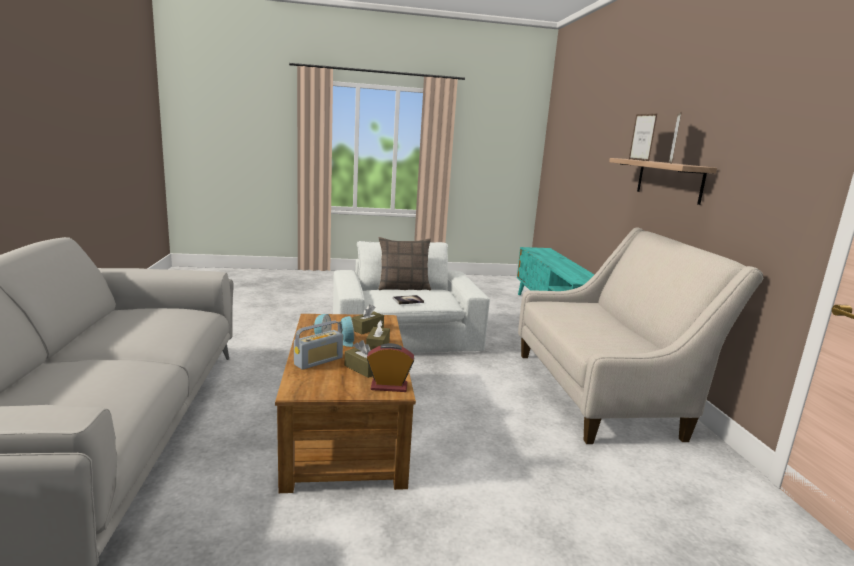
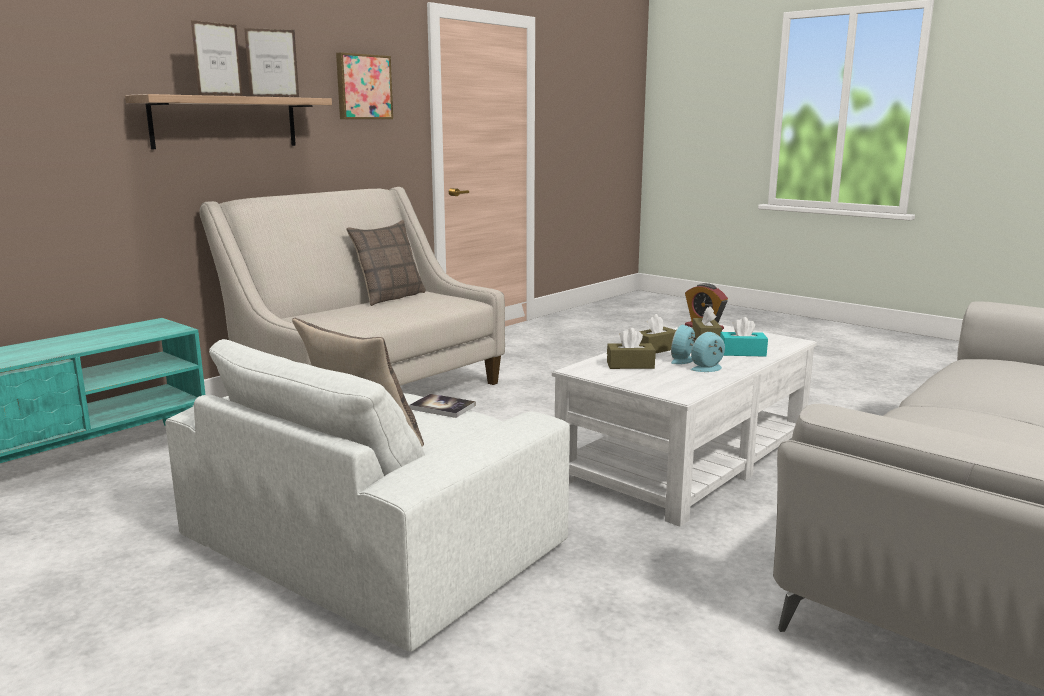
camera: 130 degrees left, 0 degrees up
brown coffee table [275,314,416,493] -> white coffee table [552,324,817,527]
radio [294,321,343,370] -> turquoise tissue box [720,317,768,357]
none -> picture [336,52,393,119]
none -> pillow [346,220,426,306]

